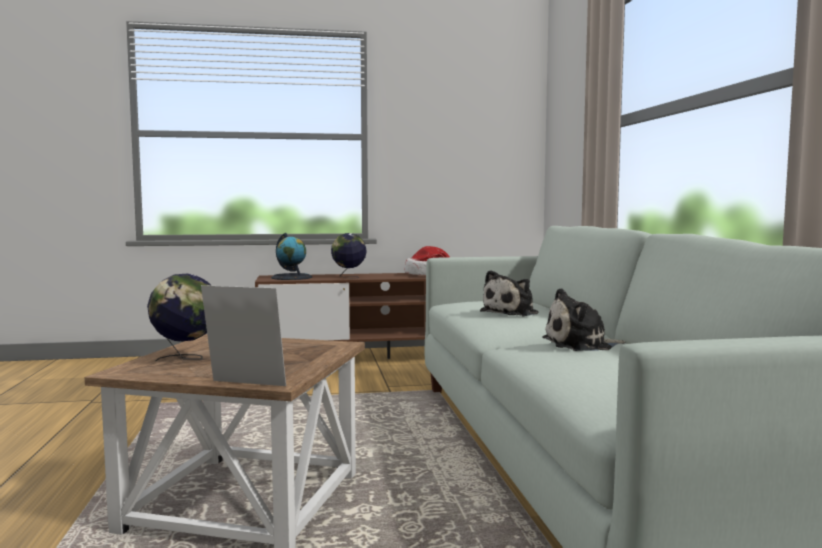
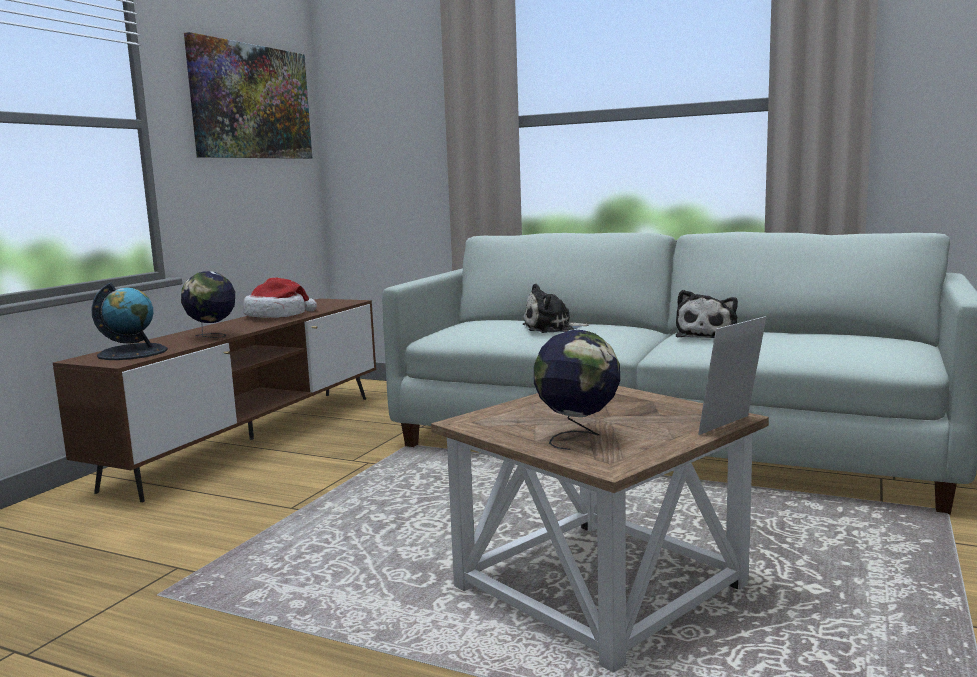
camera: 55 degrees left, 5 degrees up
plush toy [480,270,539,316] -> plush toy turned 90 degrees clockwise [522,283,589,333]
none -> picture [184,32,312,159]

